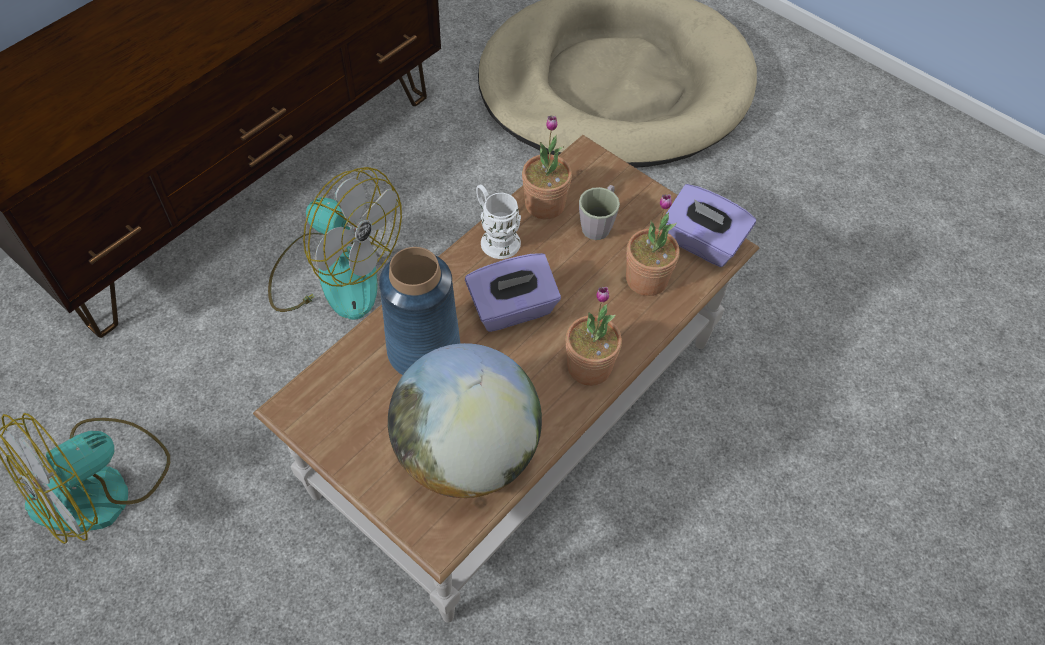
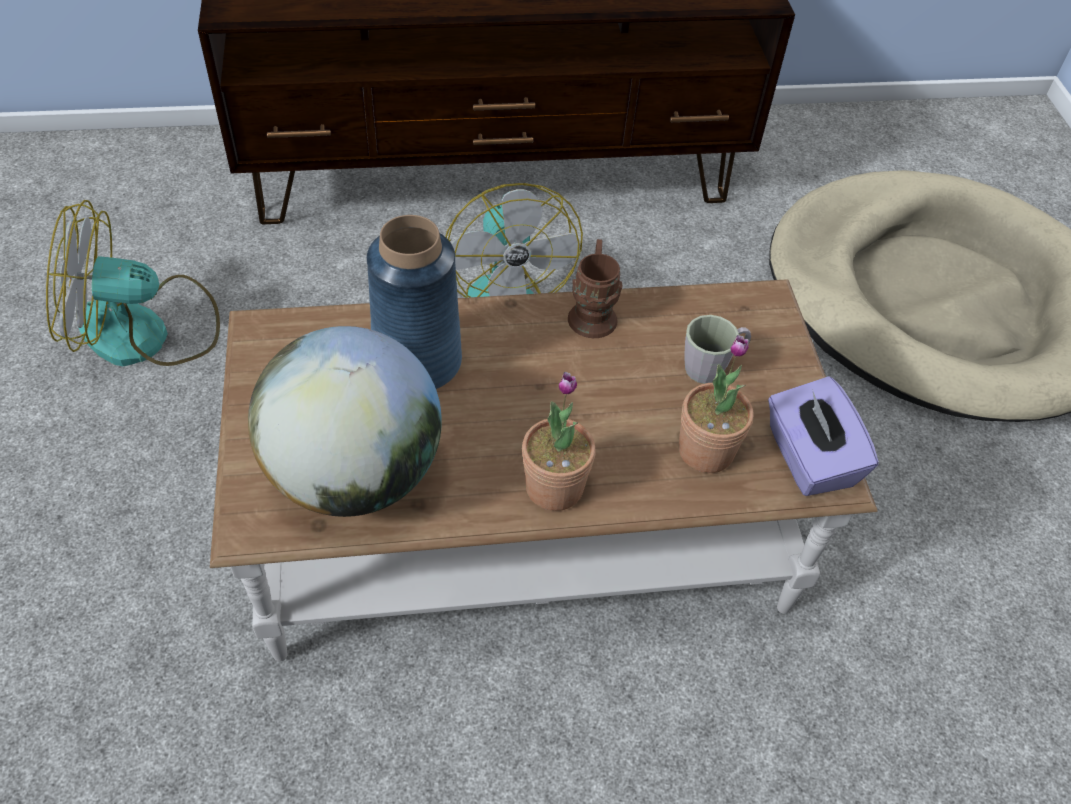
camera: 40 degrees right, 5 degrees down
purple tissue box [465,253,561,332] -> none
white mug [476,185,521,259] -> brown mug [568,239,623,338]
potted plant [522,115,572,219] -> none

